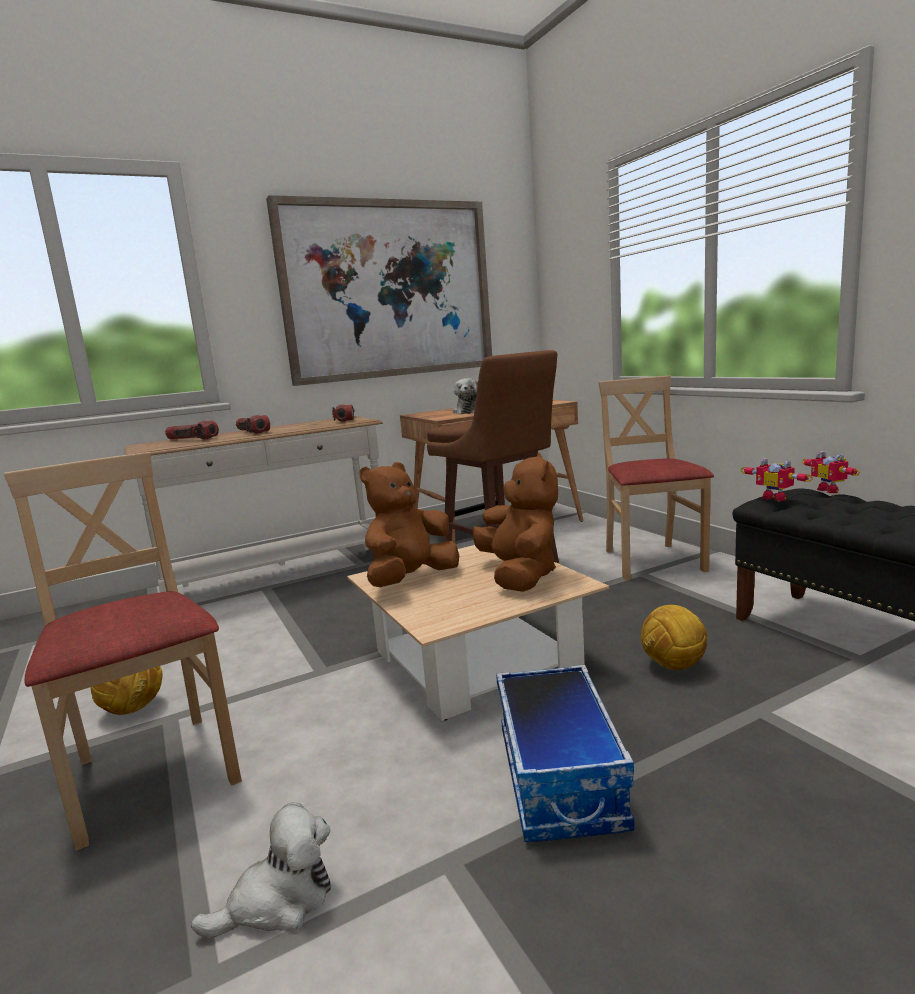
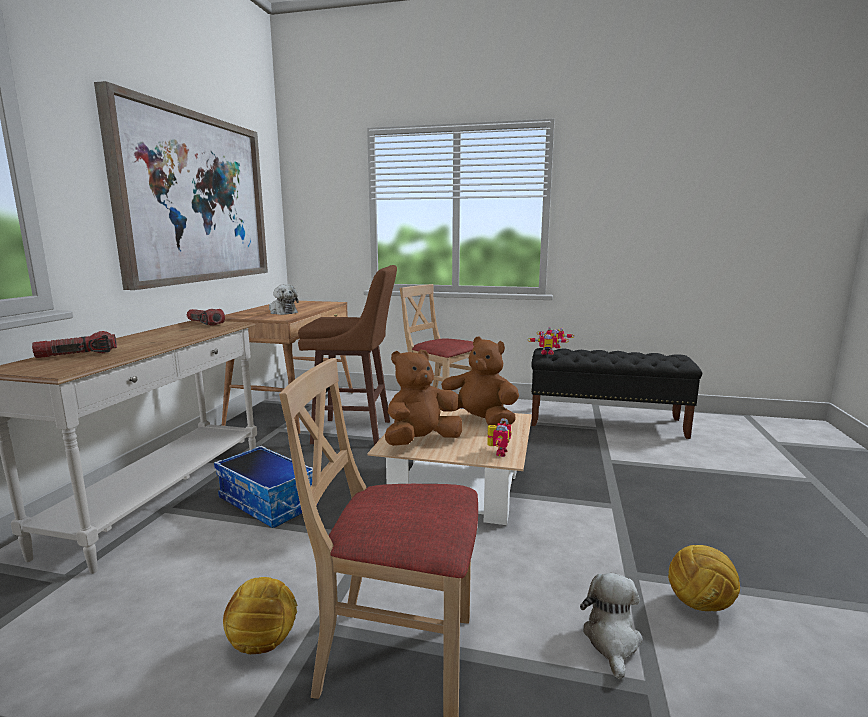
camera: 50 degrees left, 0 degrees up
flashlight [236,415,270,433] -> none
brown plush toy [360,462,459,587] -> brown plush toy turned 60 degrees clockwise [385,350,462,446]
storage box [496,665,634,842] -> storage box moved to [214,446,318,528]
football [641,605,707,670] -> football moved to [668,545,740,611]
none -> toy robot [488,418,511,457]

